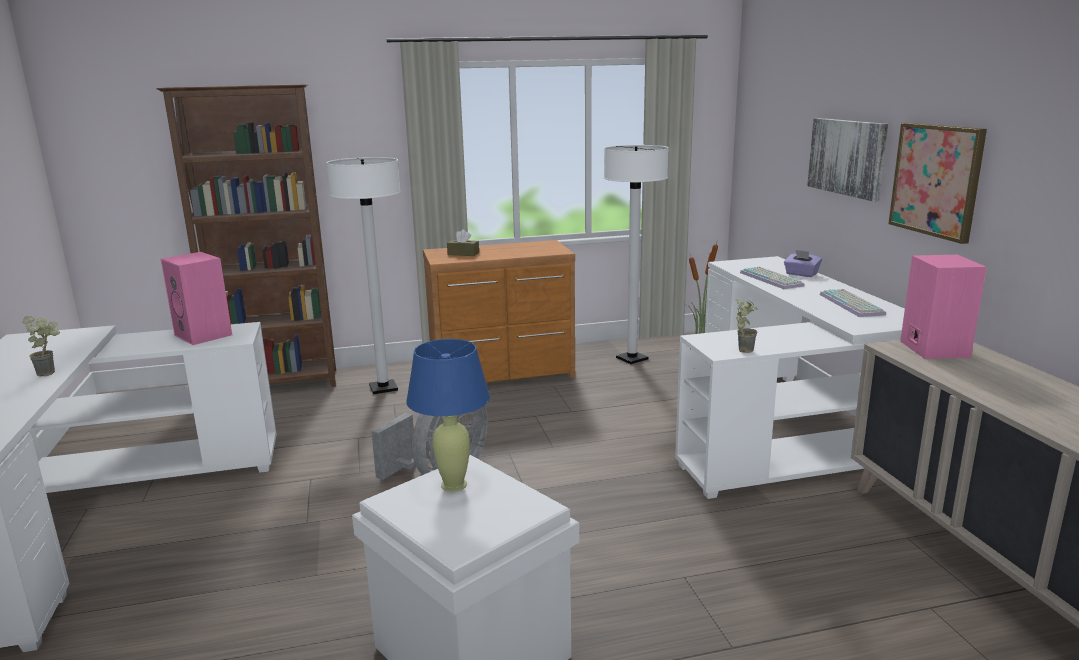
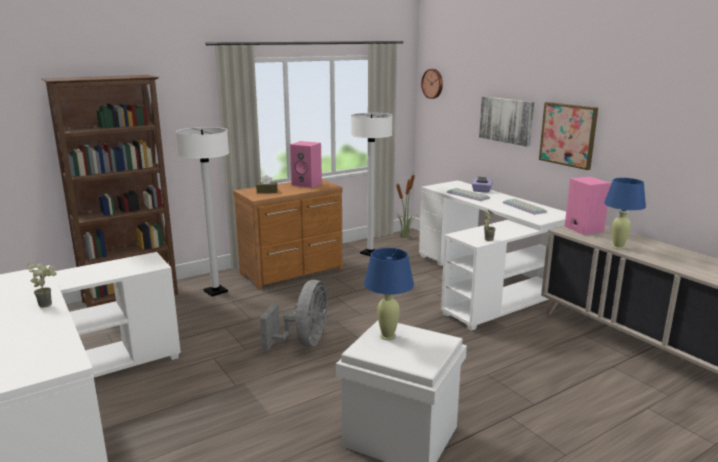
camera: 20 degrees left, 0 degrees up
pink speaker [161,252,232,345] -> pink speaker moved to [290,141,322,188]
none -> wall clock [421,69,443,99]
none -> blue table lamp [604,178,646,249]

